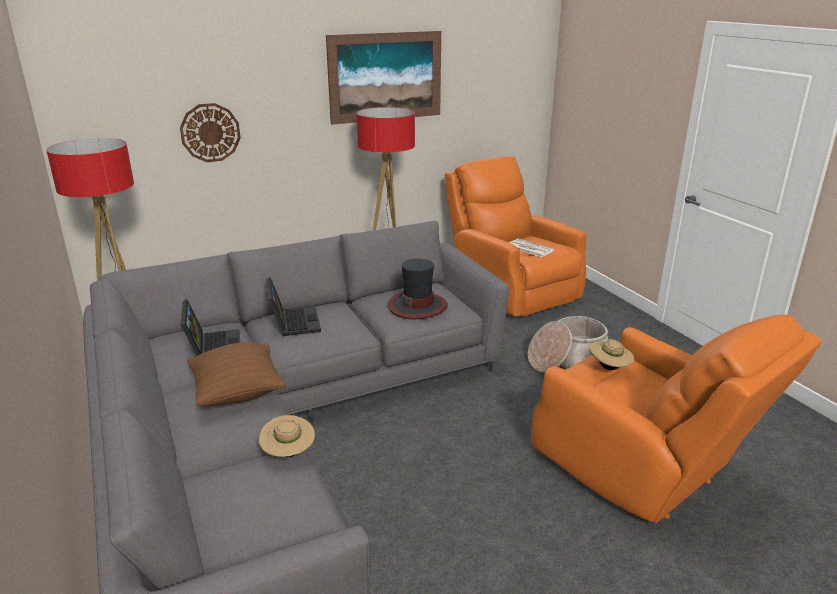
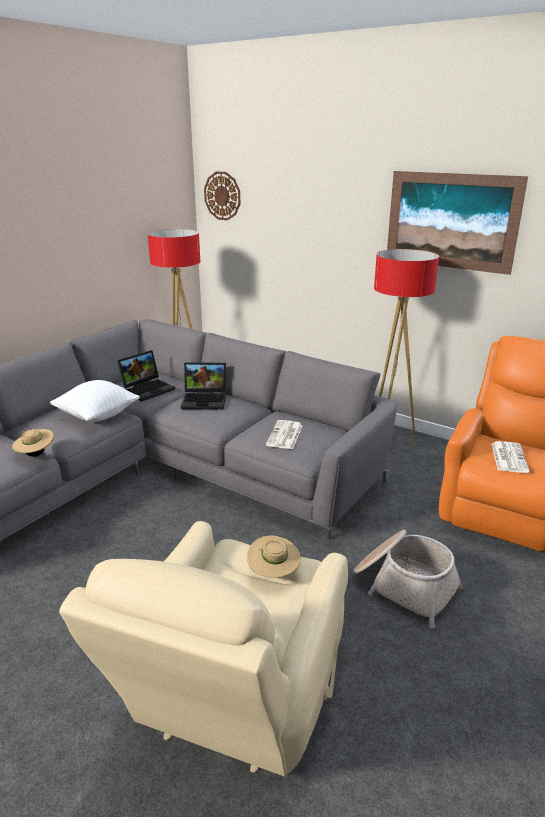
camera: 60 degrees right, 0 degrees up
wall clock [180,103,241,162] -> wall clock moved to [204,171,240,220]
brown pillow [187,342,286,406] -> white pillow [50,380,140,422]
laptop [266,277,321,336] -> laptop turned 45 degrees clockwise [181,362,226,410]
hat [388,259,448,319] -> newspaper [266,420,303,449]
orange armchair [531,314,822,523] -> beige armchair [59,521,348,776]

